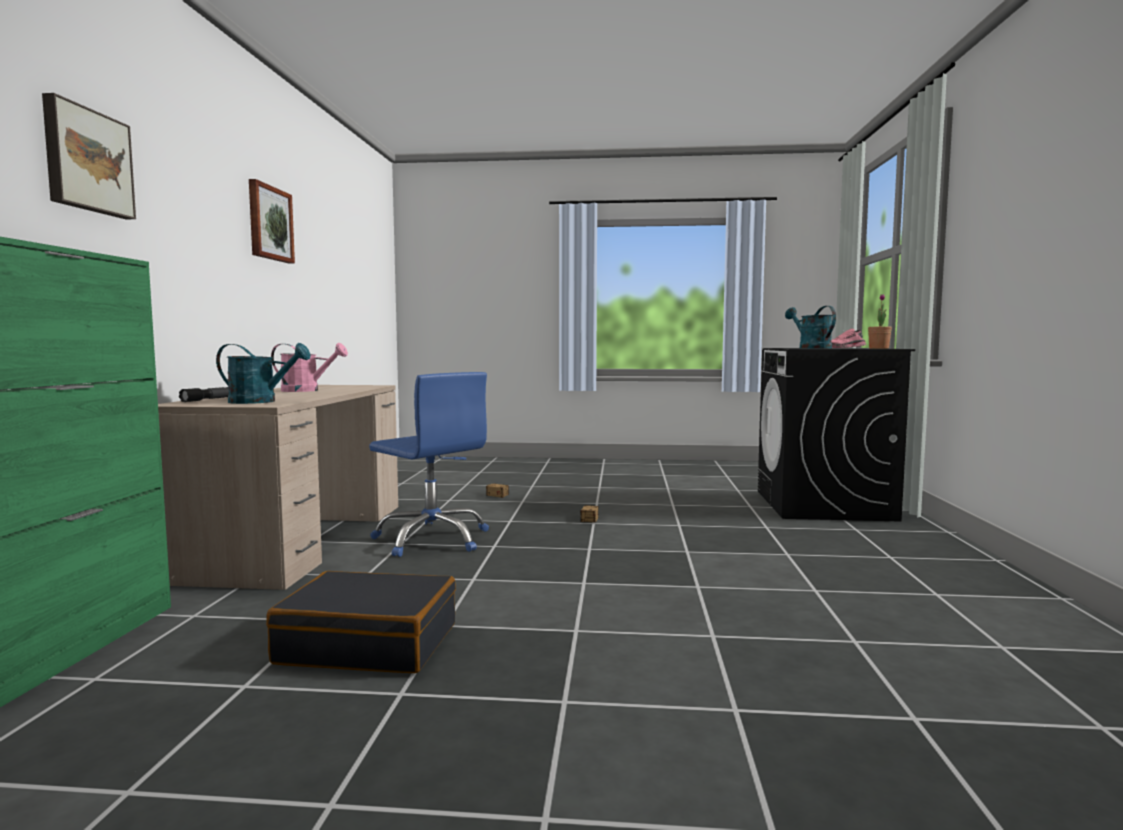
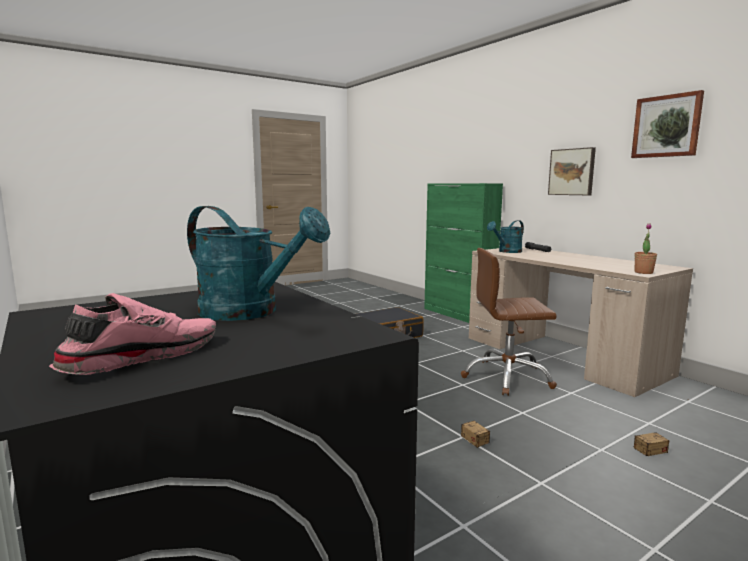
camera: 140 degrees right, 5 degrees up
picture [42,93,136,219] -> picture moved to [548,147,596,195]
pink watering can [271,343,348,392] -> none
blue office chair [369,372,489,557] -> brown office chair [461,248,557,396]
potted plant [868,294,892,349] -> potted plant moved to [635,223,657,274]

